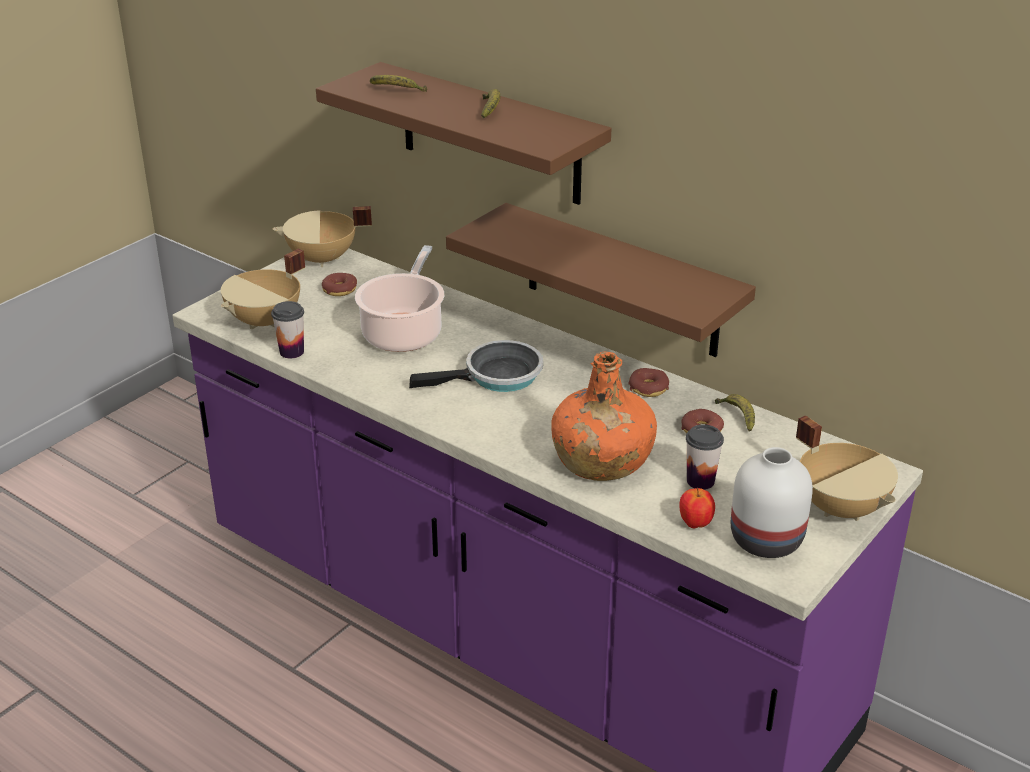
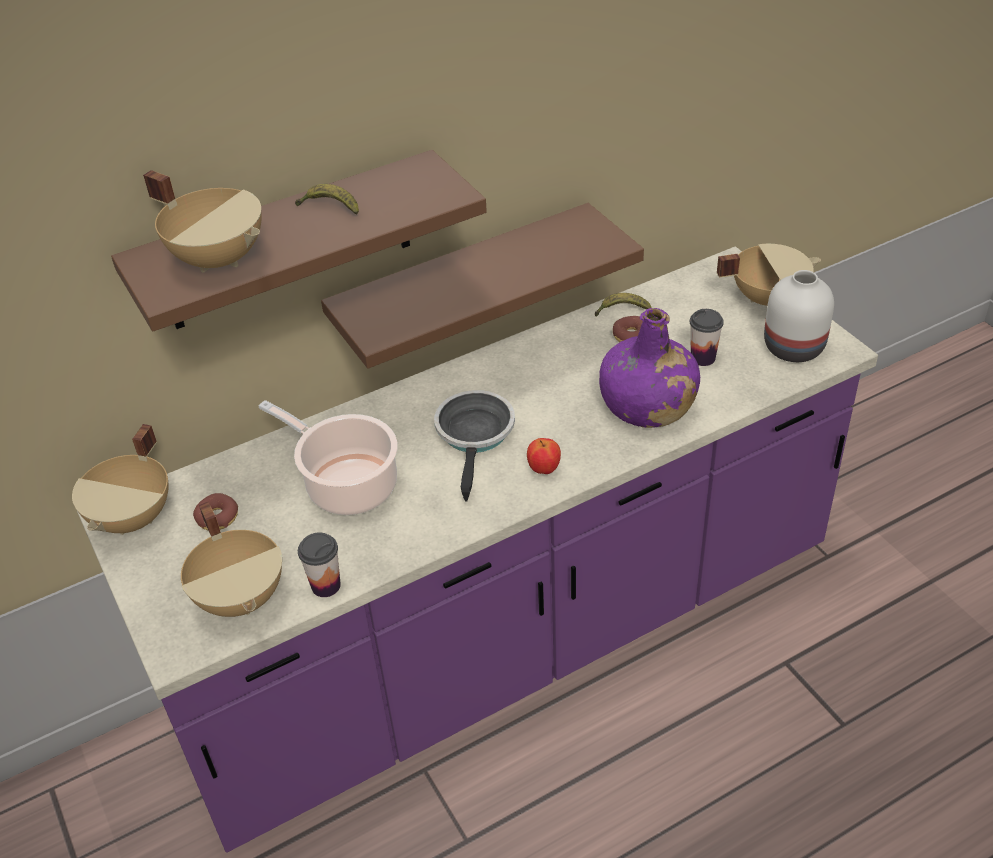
camera: 65 degrees left, 10 degrees up
banana [370,75,427,92] -> beige cooking pot [143,170,262,273]
orange bottle [551,352,657,481] -> purple bottle [599,308,700,428]
donut [628,368,669,397] -> none
apple [679,488,715,529] -> apple moved to [527,438,561,474]

